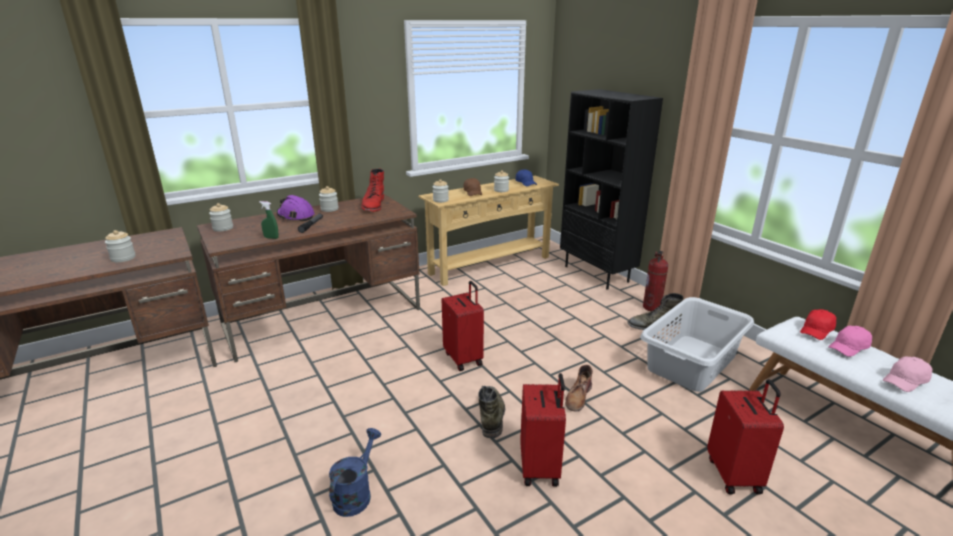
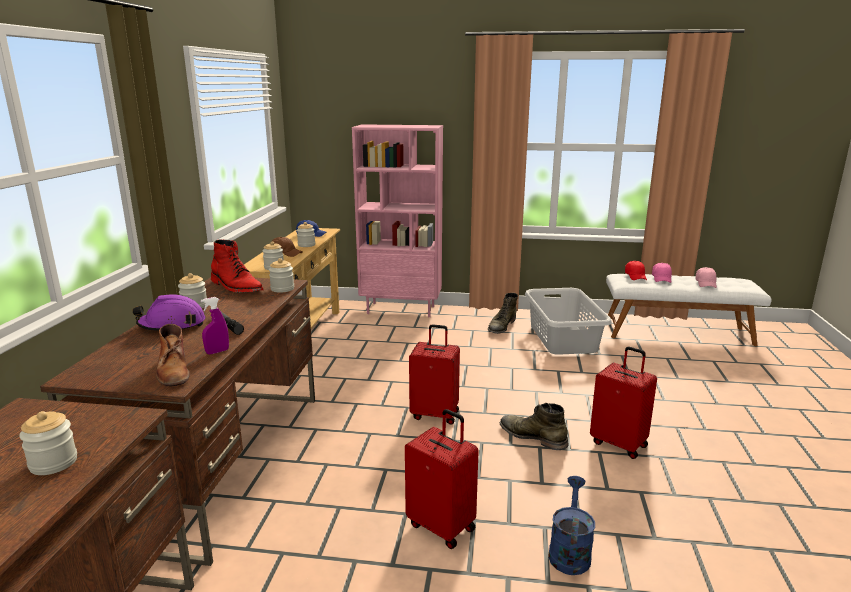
camera: 50 degrees left, 5 degrees down
jar [209,203,233,232] -> jar moved to [269,258,294,293]
green spray bottle [259,201,279,239] -> purple spray bottle [201,297,229,354]
blue watering can [329,428,381,517] -> blue watering can turned 45 degrees clockwise [548,476,595,575]
black bookcase [560,89,663,289] -> pink bookcase [352,124,443,317]
brown boot [565,365,593,412] -> brown boot moved to [156,324,190,386]
fire extinguisher [643,251,668,311] -> none
red suitcase [707,379,784,494] -> red suitcase moved to [405,409,479,549]

